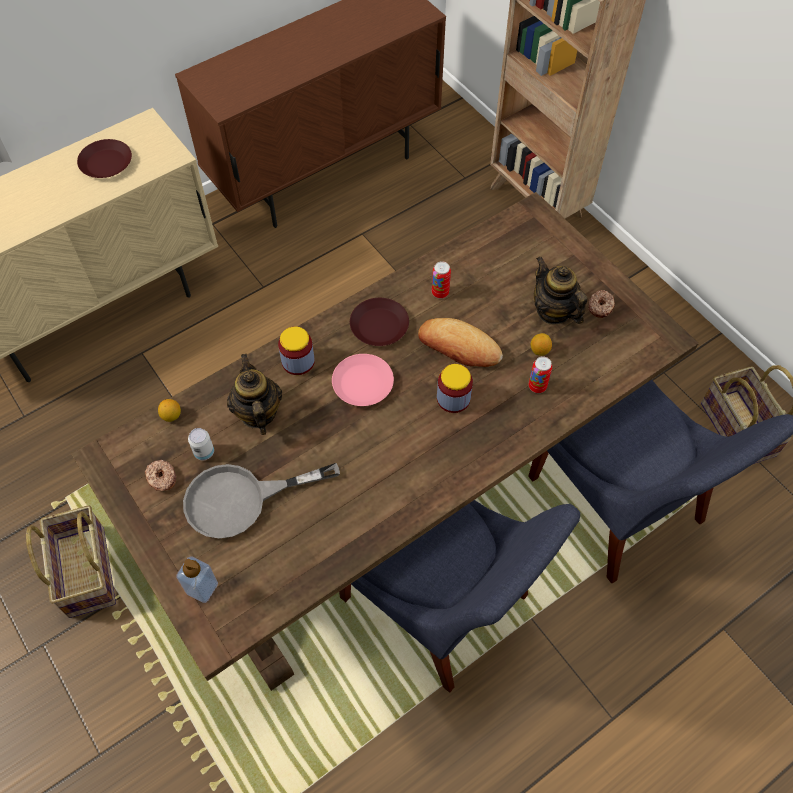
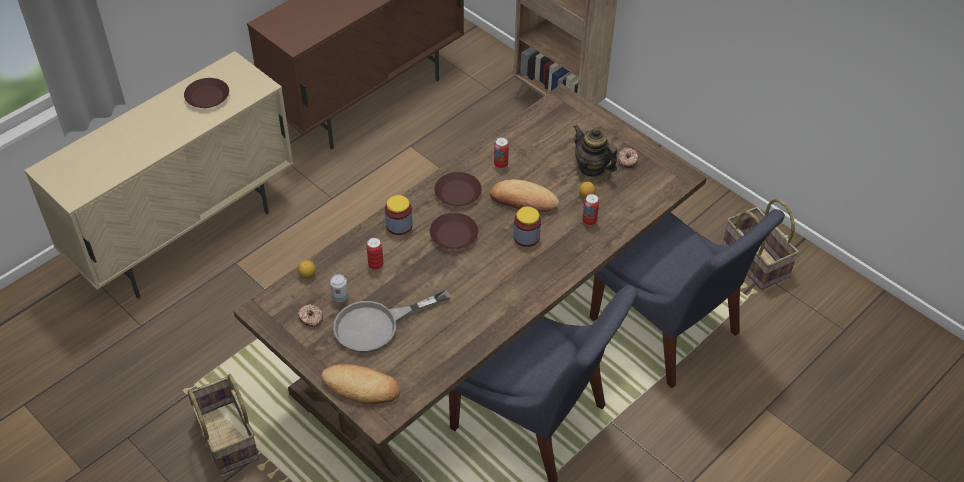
camera: 10 degrees left, 10 degrees down
soap dispenser [176,556,218,603] -> bread [321,364,400,404]
teapot [227,354,282,435] -> can [367,238,383,270]
pink plate [332,354,394,406] -> brown plate [429,213,478,249]

